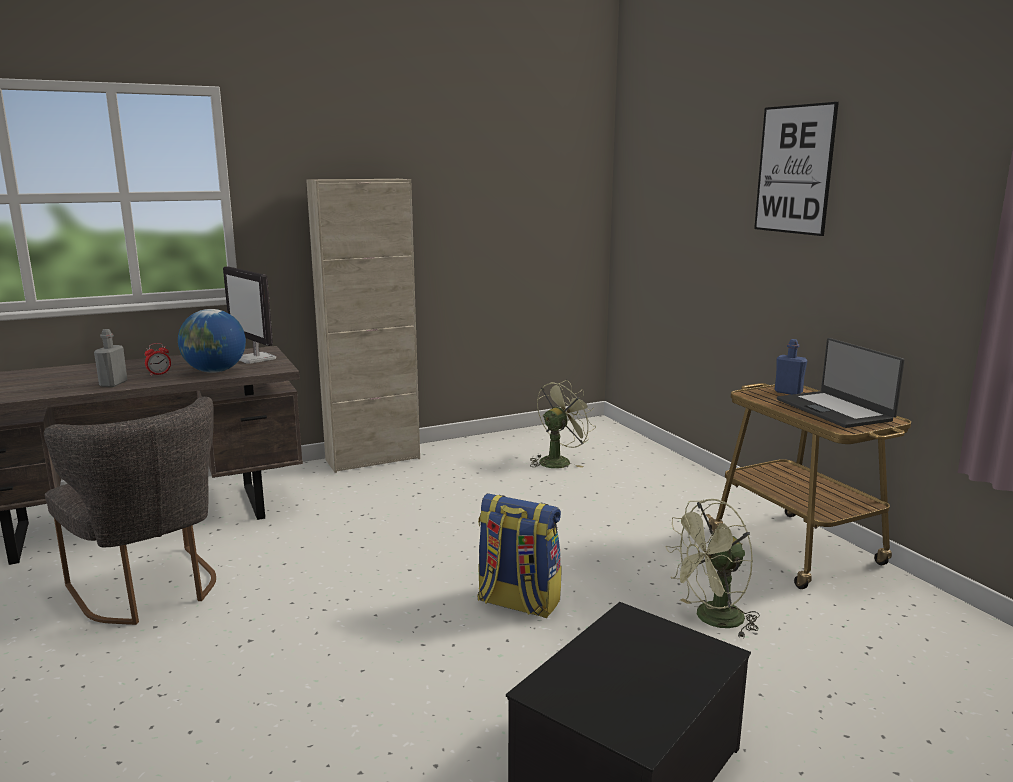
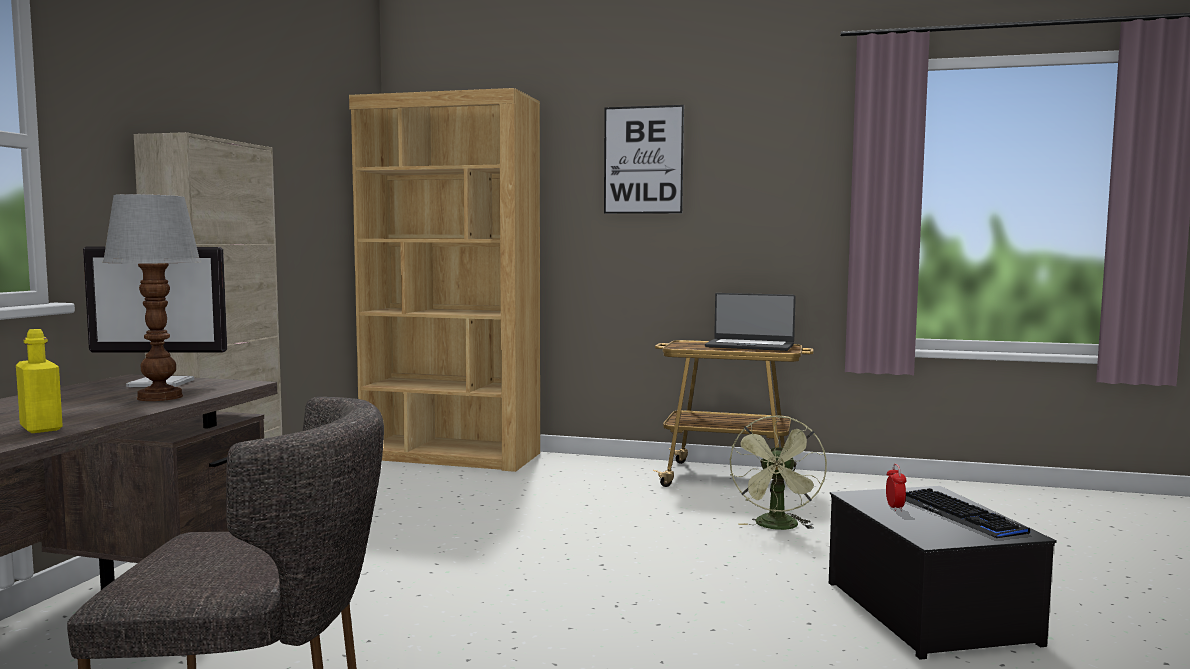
camera: 50 degrees left, 10 degrees down
grey bottle [94,329,128,387] -> yellow bottle [16,329,63,433]
alarm clock [144,343,171,376] -> alarm clock moved to [886,464,906,511]
globe [178,309,246,373] -> table lamp [102,194,201,401]
backpack [477,493,561,619] -> none
green fan [530,380,596,468] -> none
blue bottle [775,339,807,395] -> none
none -> brown bookcase [349,88,540,472]
none -> keyboard [905,488,1030,538]

